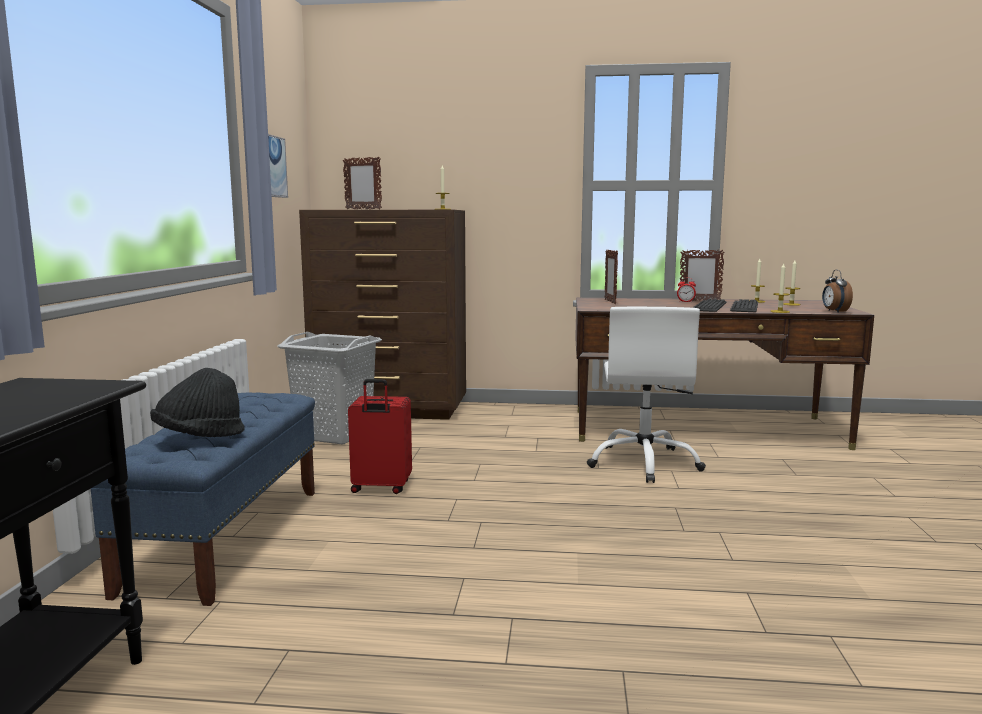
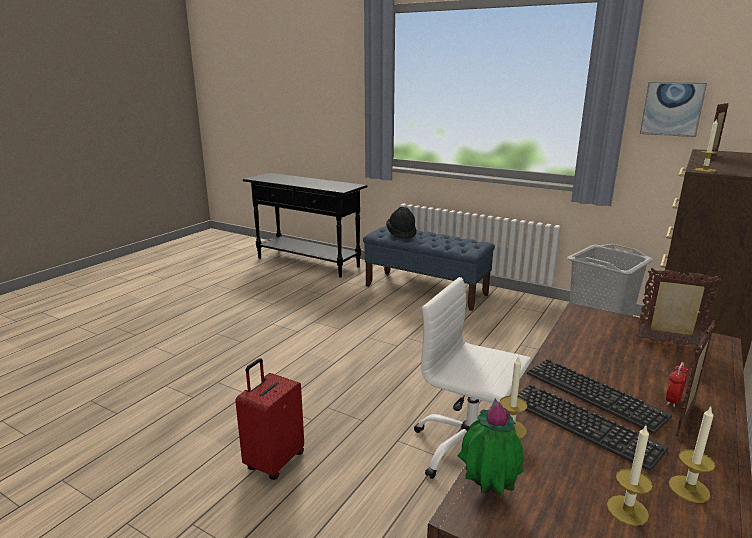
camera: 115 degrees right, 10 degrees up
red suitcase [348,379,412,494] -> red suitcase moved to [235,358,304,480]
alarm clock [822,270,853,313] -> potted plant [458,398,524,495]

